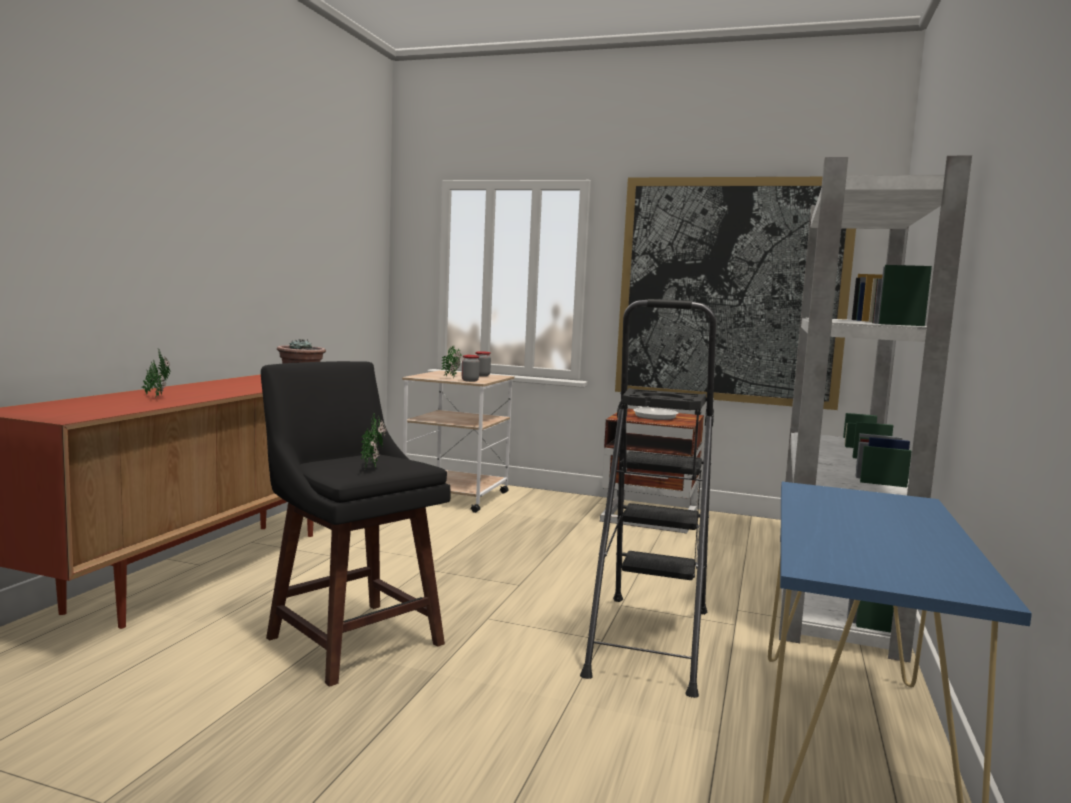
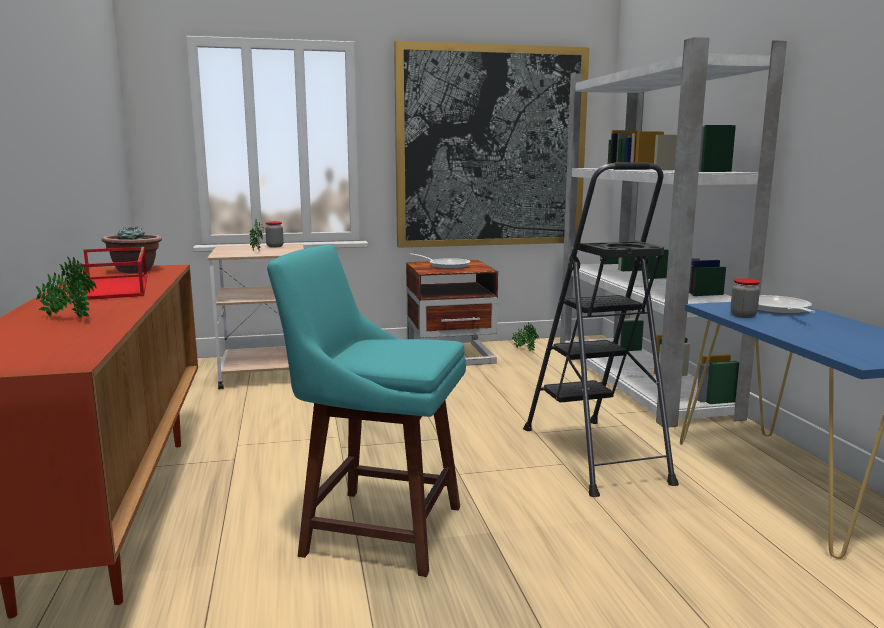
camera: 30 degrees left, 5 degrees up
black stool [261,361,450,687] -> turquoise stool [267,245,466,577]
potted plant [361,413,386,469] -> potted plant moved to [512,323,539,351]
jar [462,355,480,382] -> jar moved to [730,278,760,318]
none -> red tray [72,247,147,300]
none -> frying pan [758,295,815,315]

